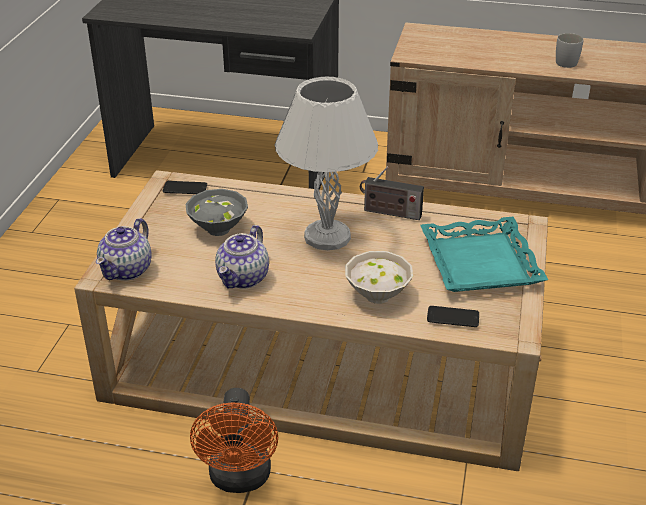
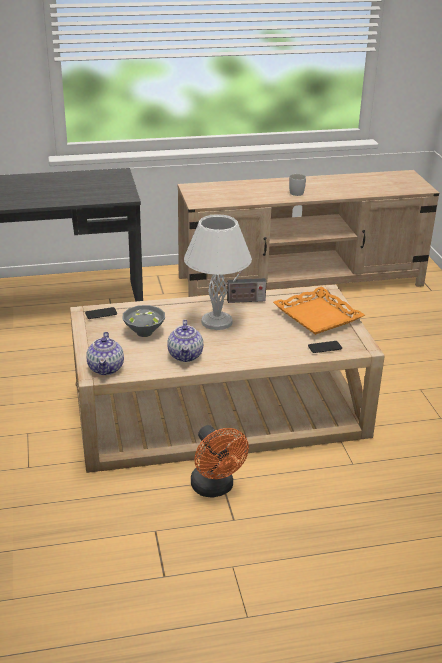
camera: 25 degrees left, 5 degrees down
white bowl [345,251,413,304] -> none
turquoise tray [420,217,548,292] -> orange tray [273,287,365,335]

